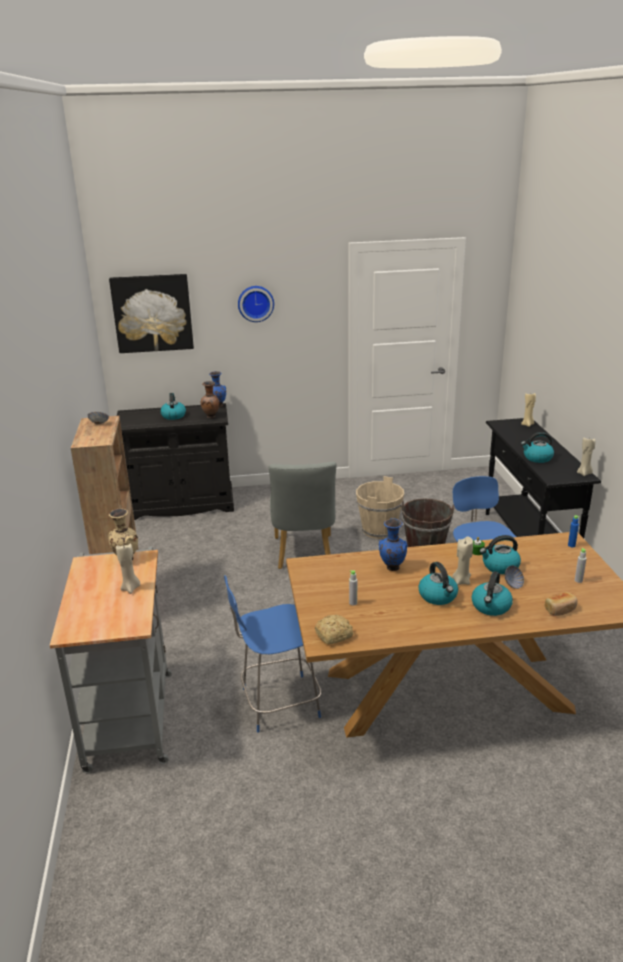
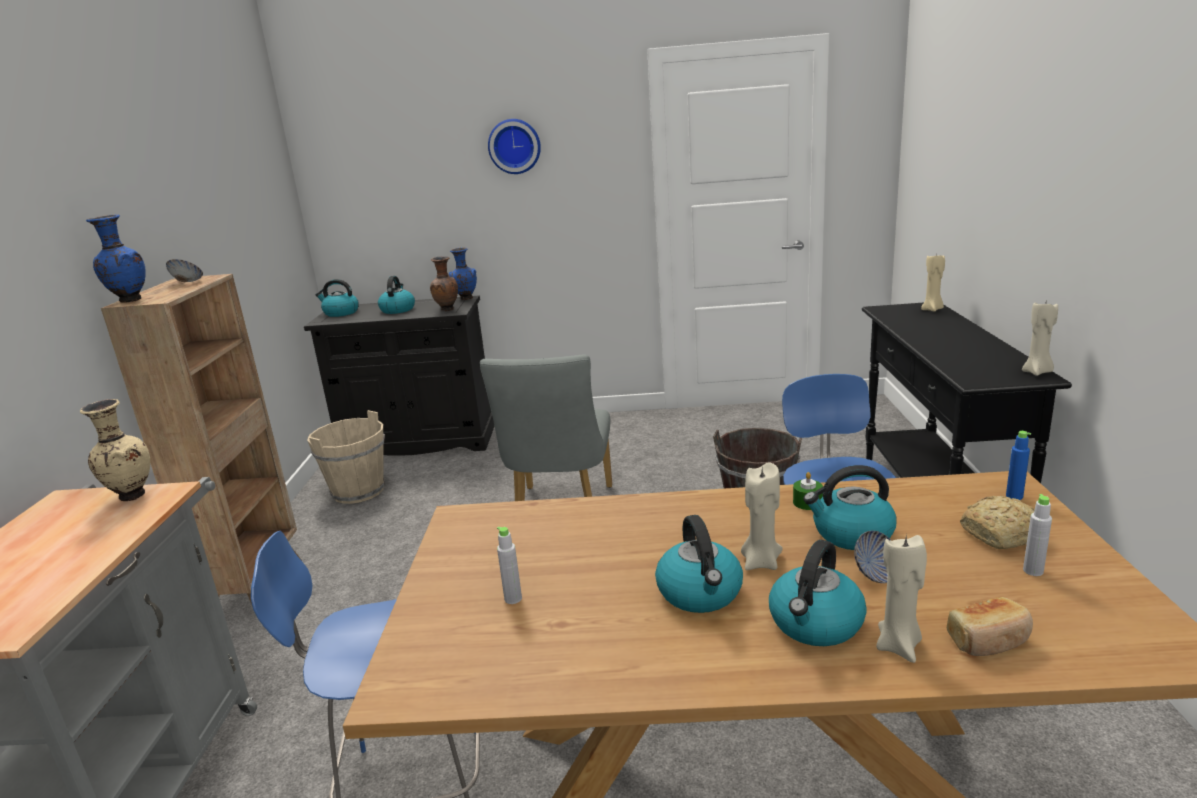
camera: 10 degrees right, 5 degrees down
picture [109,274,194,353] -> none
beige candle [116,544,140,594] -> beige candle moved to [876,533,927,663]
bread [315,615,353,644] -> bread moved to [960,496,1035,549]
beige bucket [356,476,404,539] -> beige bucket moved to [307,410,385,504]
blue vase [379,519,408,571] -> blue vase moved to [86,214,146,303]
kettle [521,432,554,463] -> kettle moved to [316,279,359,317]

